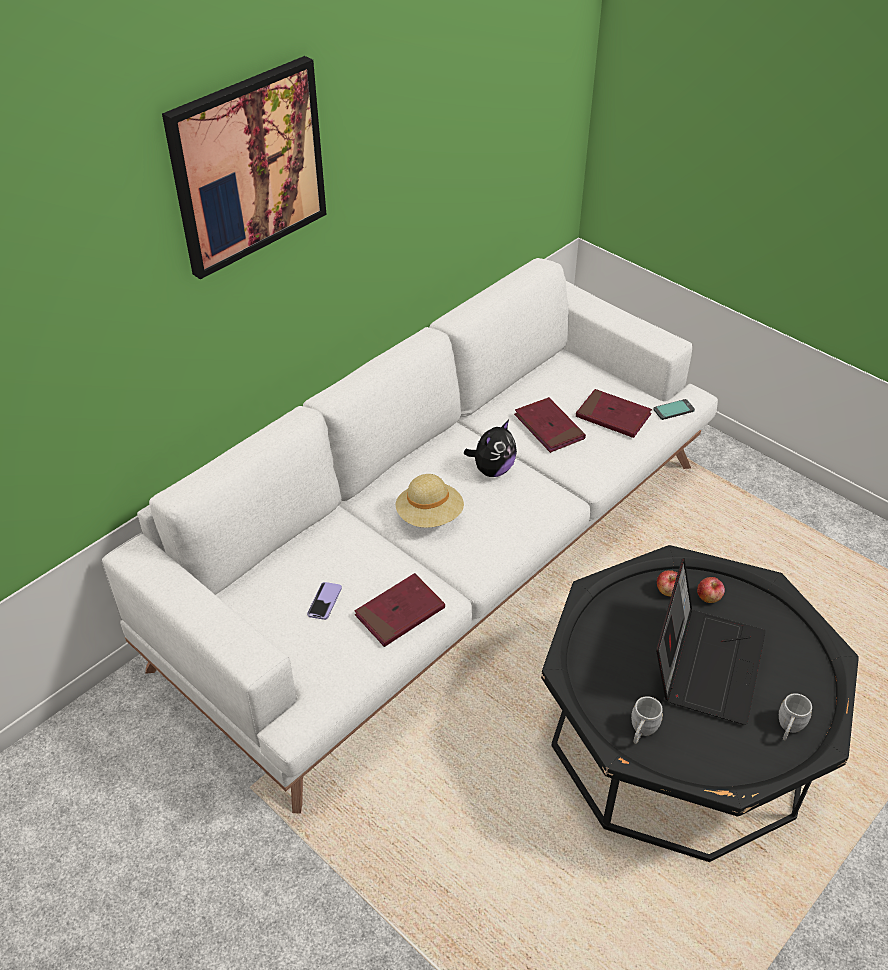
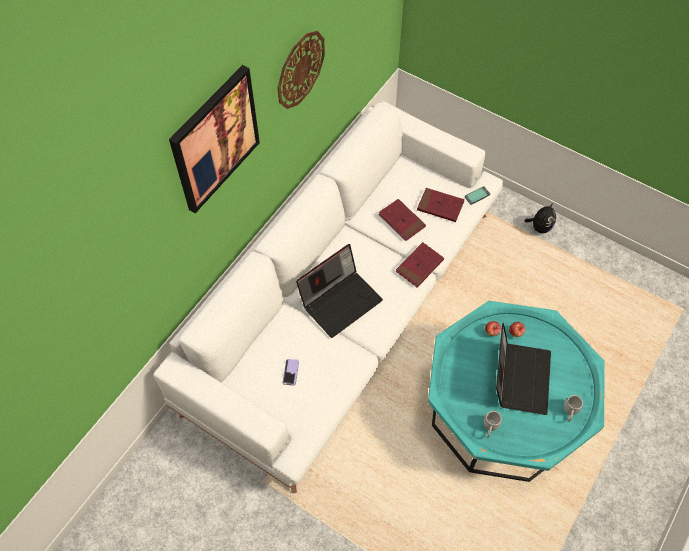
camera: 10 degrees left, 15 degrees up
red book [355,573,445,647] -> red book moved to [396,242,444,288]
beige hat [395,474,464,528] -> laptop [296,244,383,338]
plush toy [464,420,517,477] -> plush toy moved to [525,203,556,233]
black coffee table [541,545,859,862] -> turquoise coffee table [428,301,605,482]
none -> wall clock [277,31,325,109]

